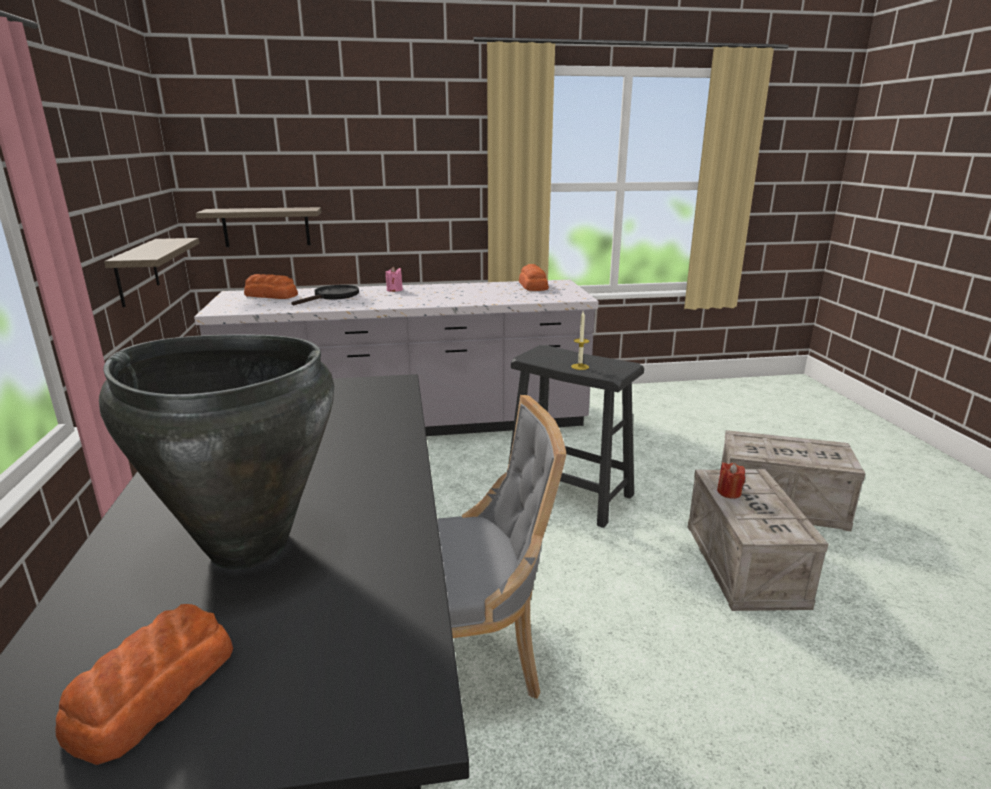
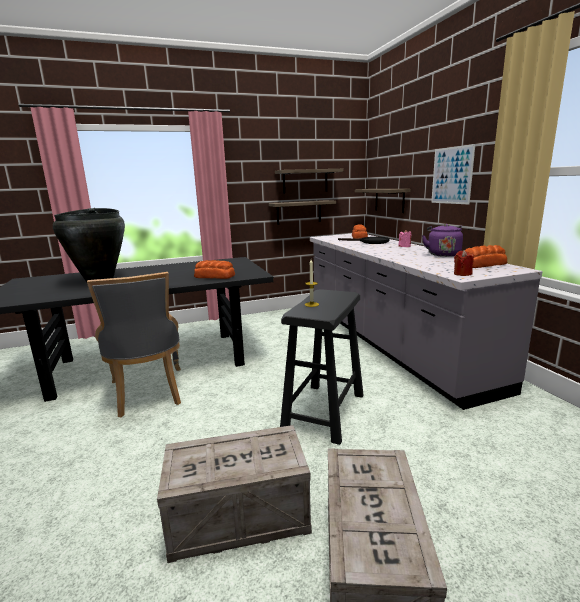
camera: 80 degrees right, 5 degrees down
bread [56,604,233,765] -> bread moved to [194,260,235,279]
red candle [717,462,745,499] -> red candle moved to [454,250,474,276]
none -> shelf [275,169,343,193]
none -> purple kettle [422,224,463,257]
none -> picture [431,144,475,205]

